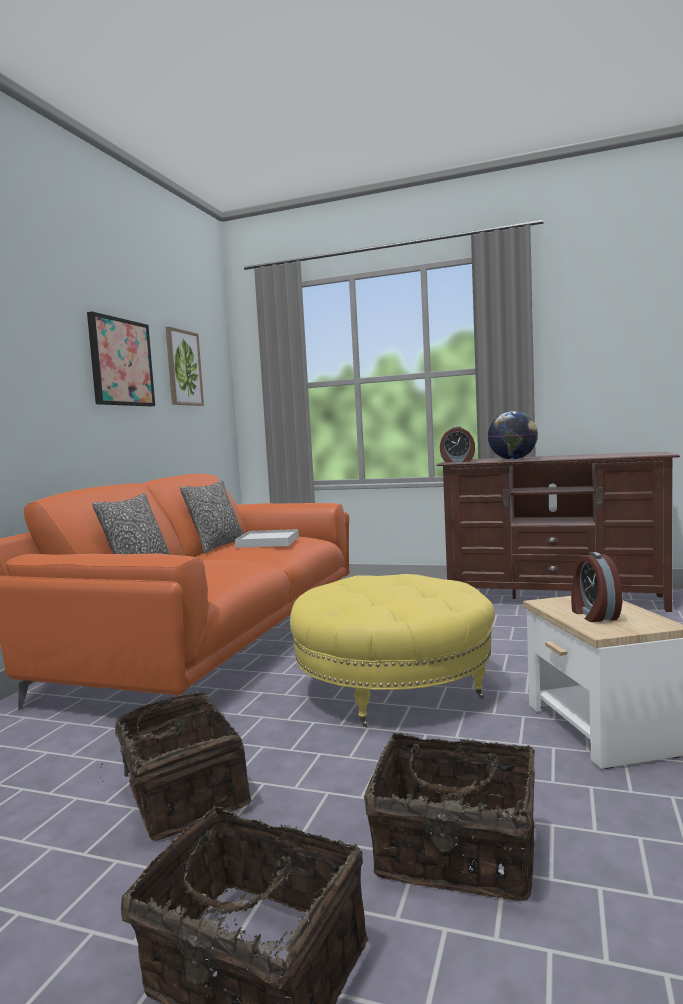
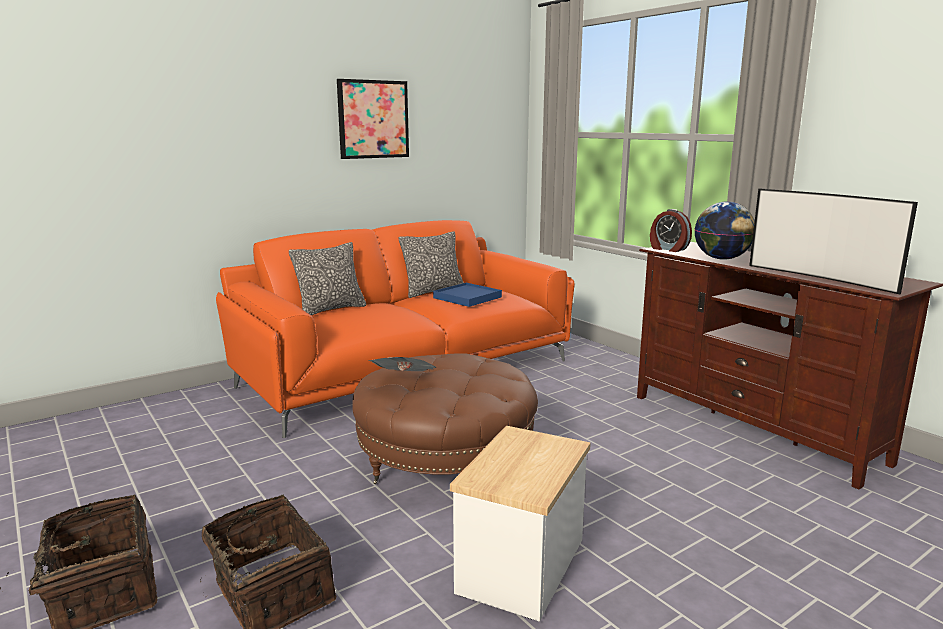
camera: 35 degrees right, 10 degrees up
basket [100,691,252,841] -> none
picture [166,327,204,406] -> none
white tray [235,529,299,548] -> blue tray [433,283,502,307]
yellow ottoman [290,574,495,727] -> brown ottoman [352,353,538,484]
alarm clock [571,552,622,622] -> none
none -> newspaper [368,357,436,371]
none -> television [749,189,918,294]

